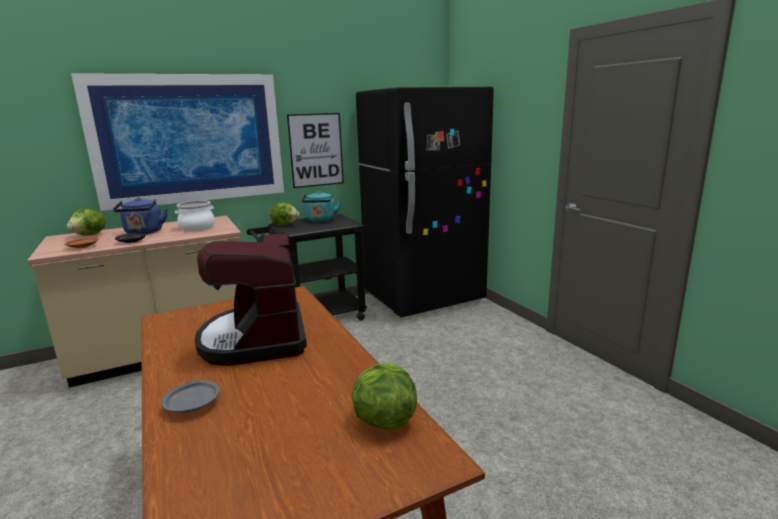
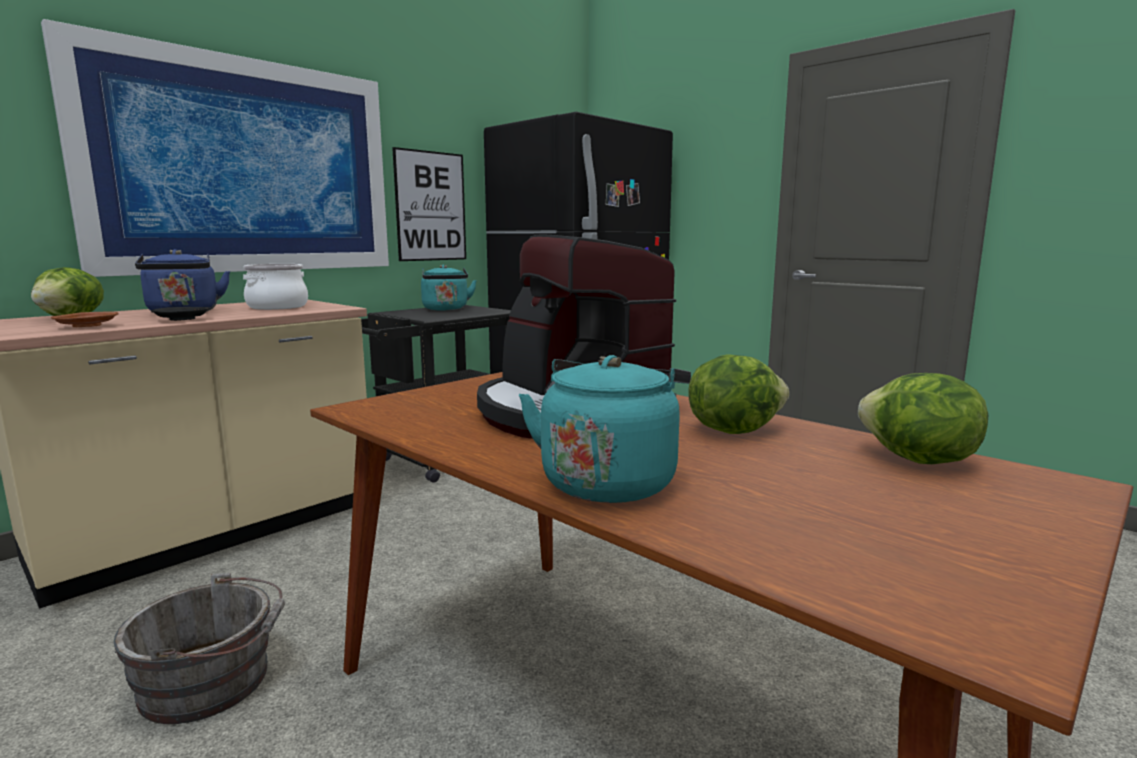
camera: 20 degrees left, 5 degrees down
grey plate [161,380,220,413] -> turquoise kettle [519,355,691,503]
lettuce [270,202,299,225] -> lettuce moved to [688,354,789,434]
none -> grey bucket [114,573,285,724]

